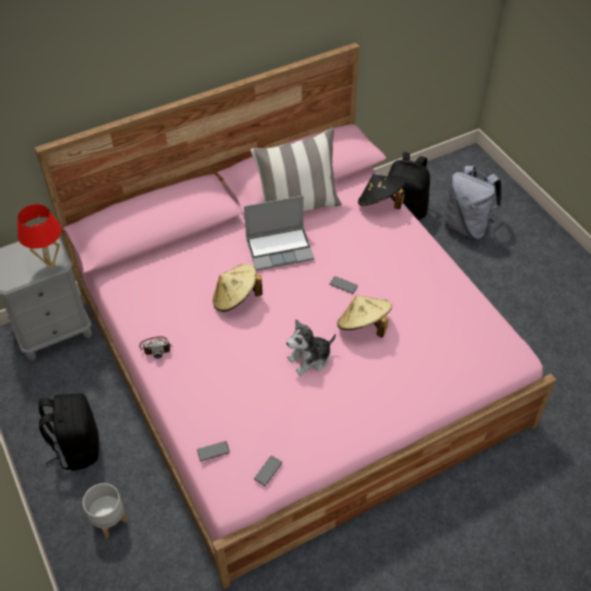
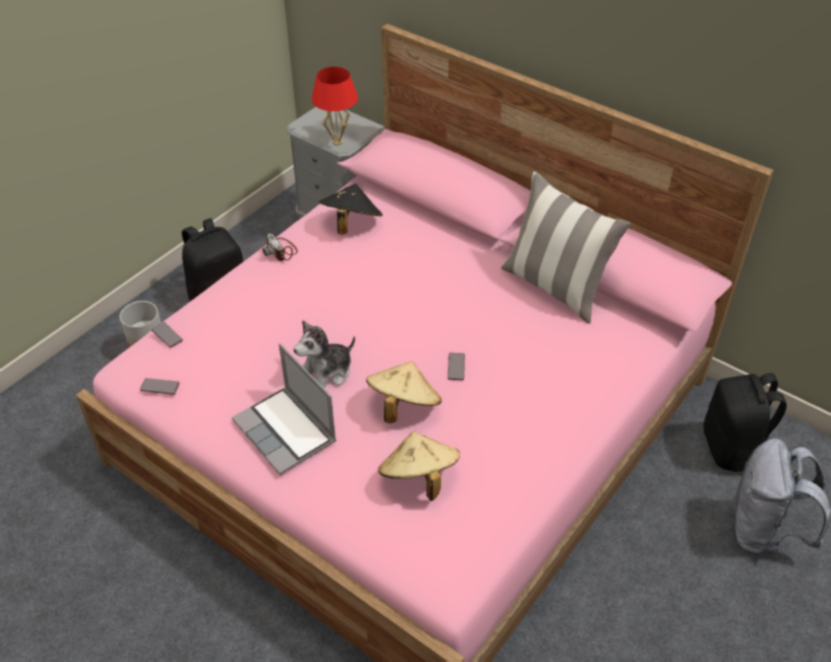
camera: 65 degrees right, 5 degrees down
beige hat [213,264,263,312] -> beige hat moved to [378,431,460,501]
laptop [244,195,314,271] -> laptop moved to [232,343,336,475]
plush toy [286,319,336,376] -> plush toy turned 75 degrees counterclockwise [293,320,355,388]
black hat [358,174,405,209] -> black hat moved to [319,184,383,235]

